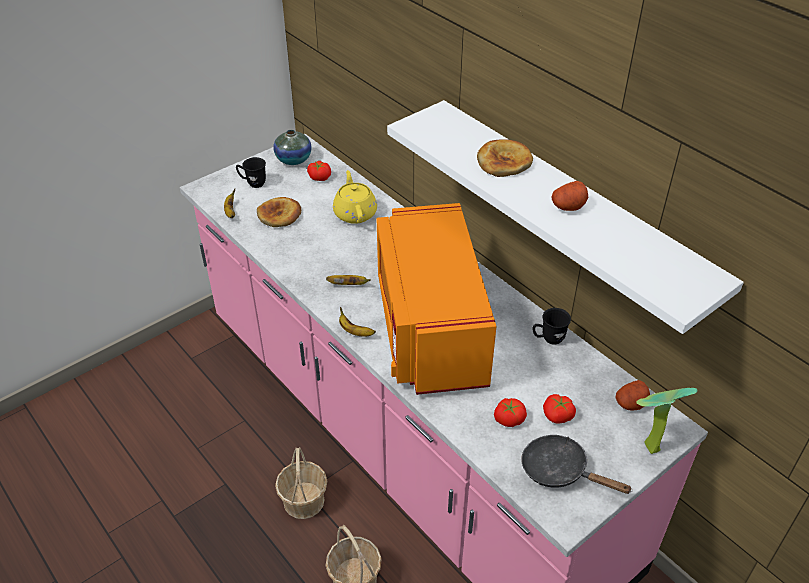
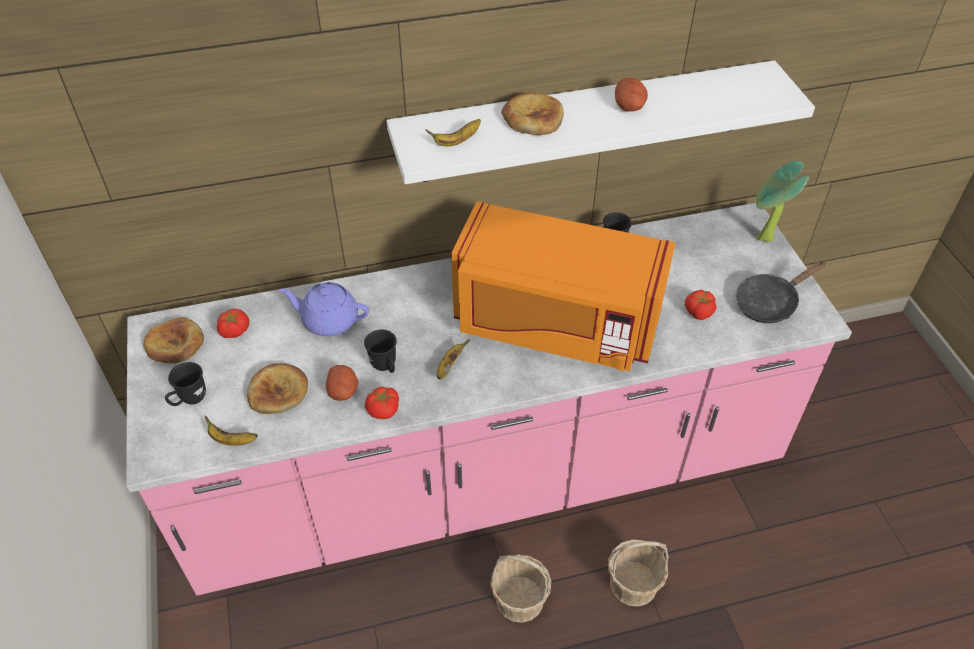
camera: 65 degrees left, 5 degrees up
vase [273,130,311,165] -> bread [143,318,204,363]
yellow teapot [333,170,377,224] -> purple teapot [279,282,369,336]
banana [339,307,376,337] -> banana moved to [425,119,481,146]
tomato [543,394,576,423] -> tomato moved to [365,387,399,419]
potato [615,380,650,411] -> potato moved to [326,365,358,401]
none -> black mug [364,329,397,373]

